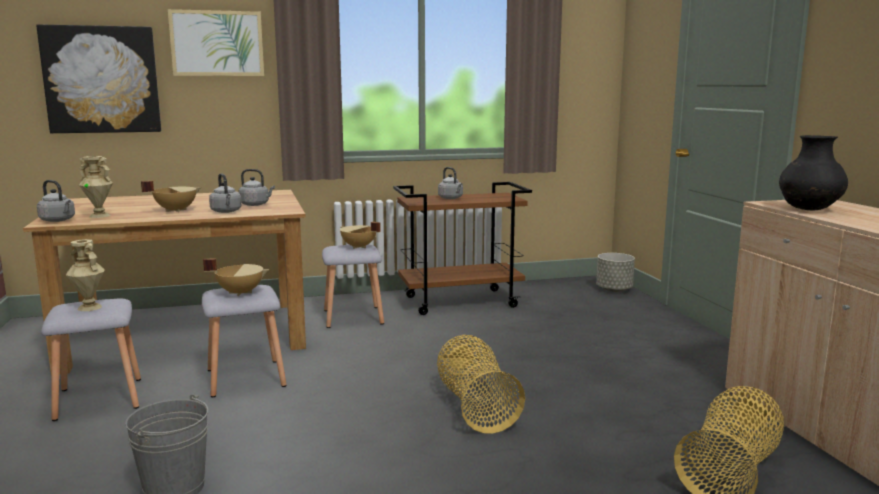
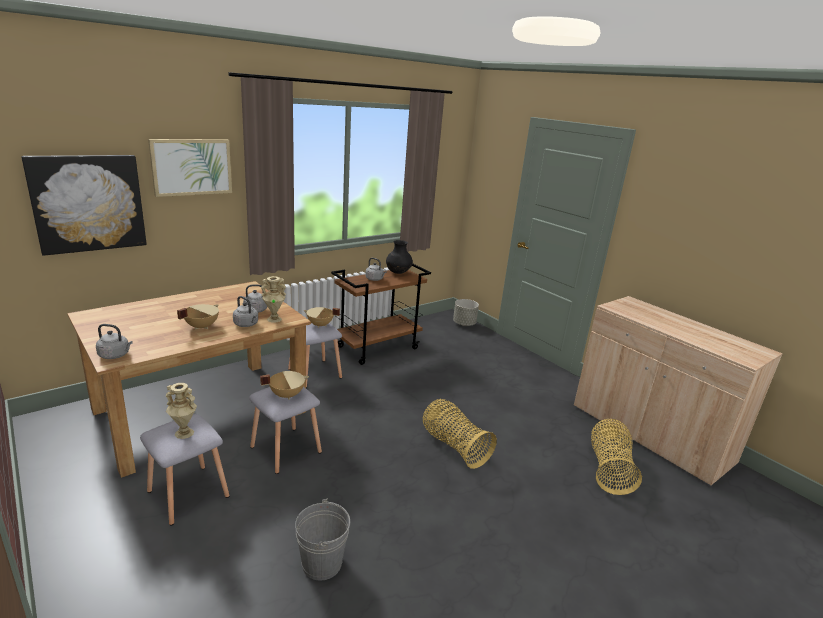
camera: 25 degrees left, 10 degrees up
beige vase [79,156,113,218] -> beige vase moved to [261,276,286,323]
black vase [779,135,848,210] -> black vase moved to [386,240,413,274]

